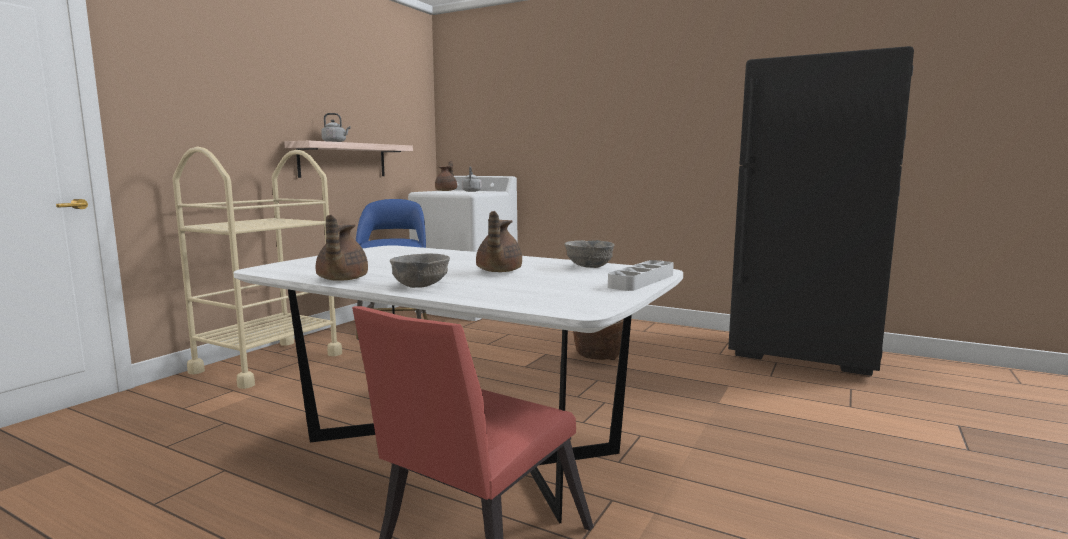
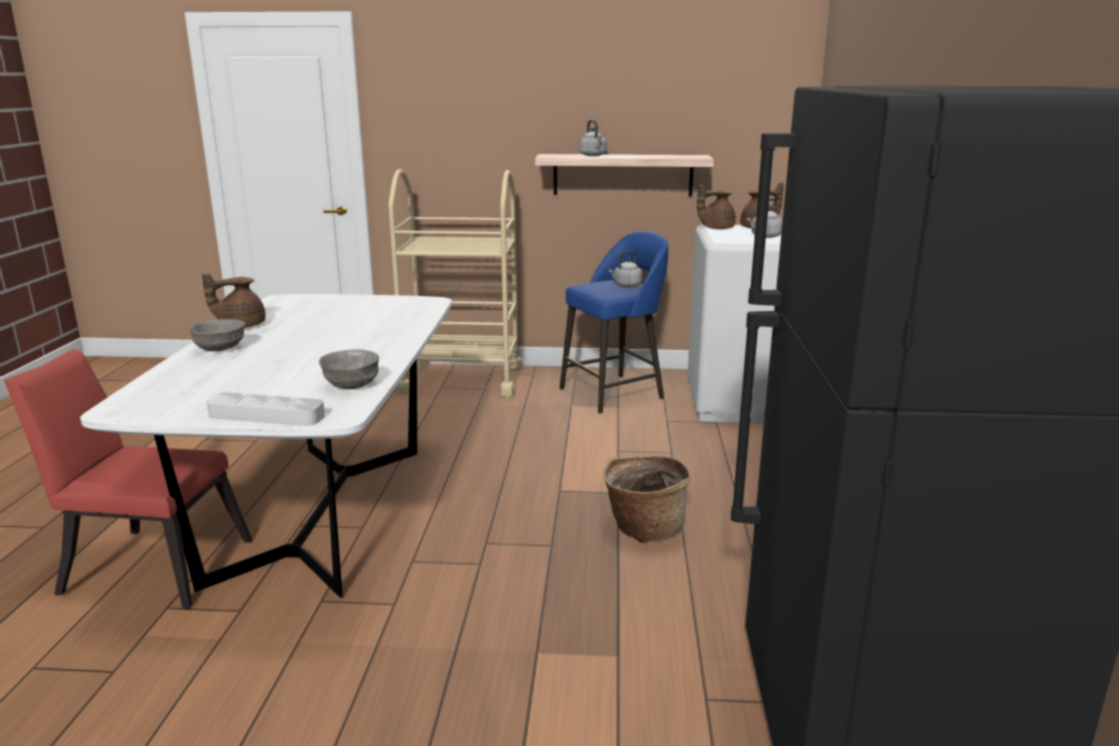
camera: 65 degrees right, 10 degrees up
brown teapot [476,211,522,272] -> brown teapot moved to [697,184,736,229]
none -> grey kettle [609,250,642,287]

